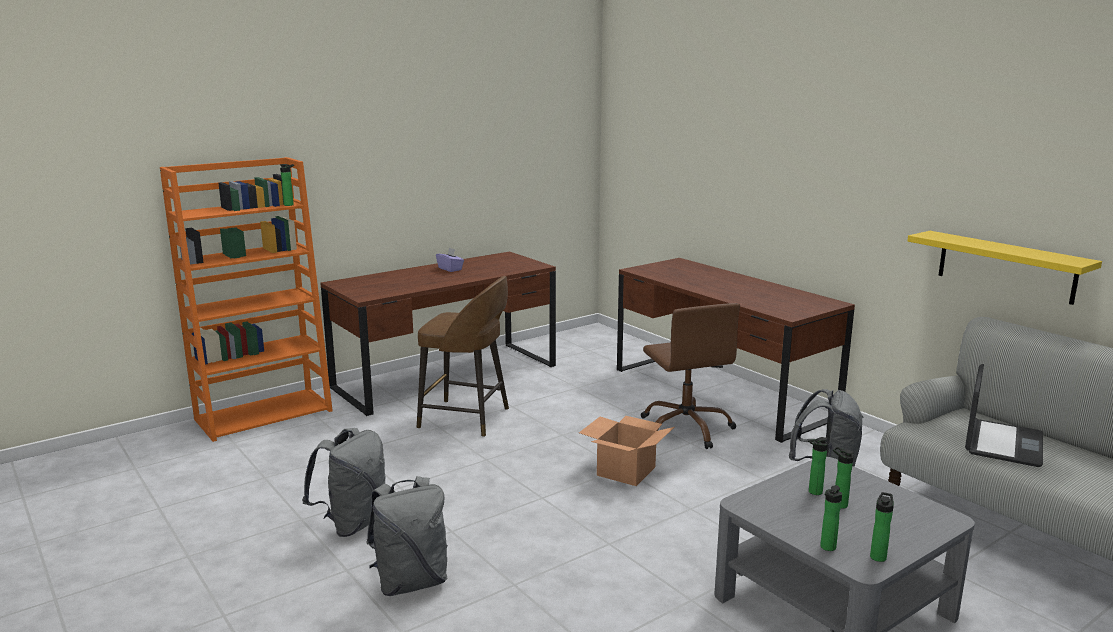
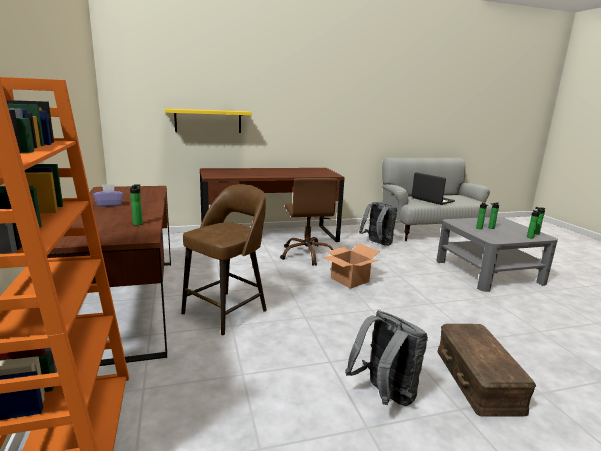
camera: 70 degrees left, 0 degrees up
bottle [280,164,294,206] -> bottle moved to [130,184,143,225]
grey backpack [366,476,447,596] -> brown storage box [438,324,536,417]
brown office chair [640,303,740,449] -> brown office chair turned 75 degrees clockwise [280,178,337,266]
yellow shelf [907,231,1102,305] -> yellow shelf moved to [165,109,252,133]

